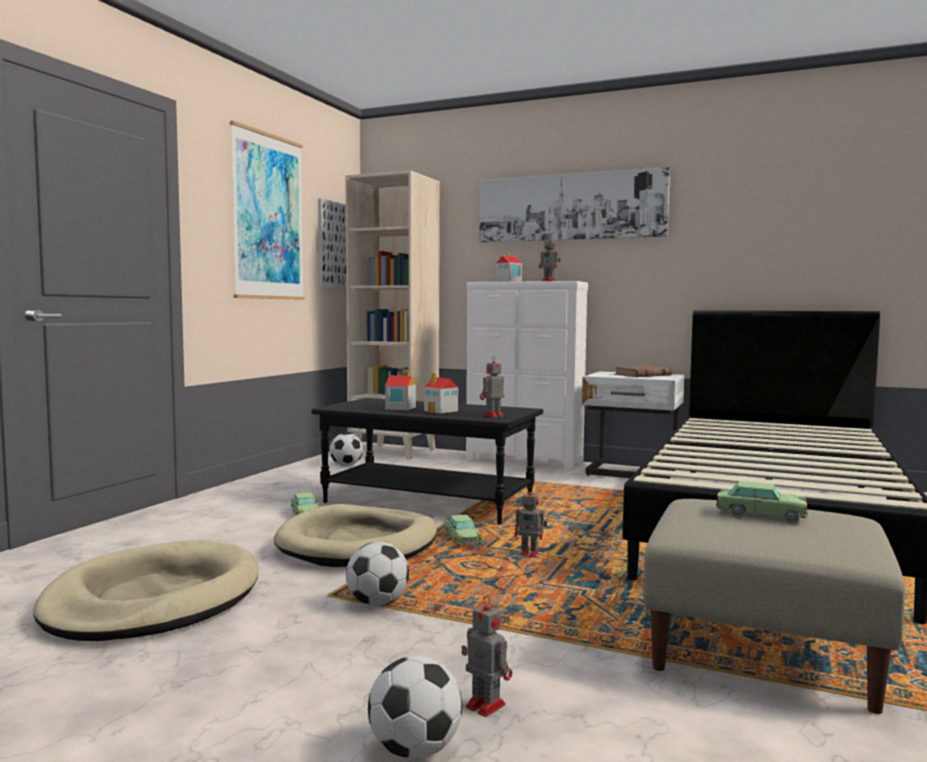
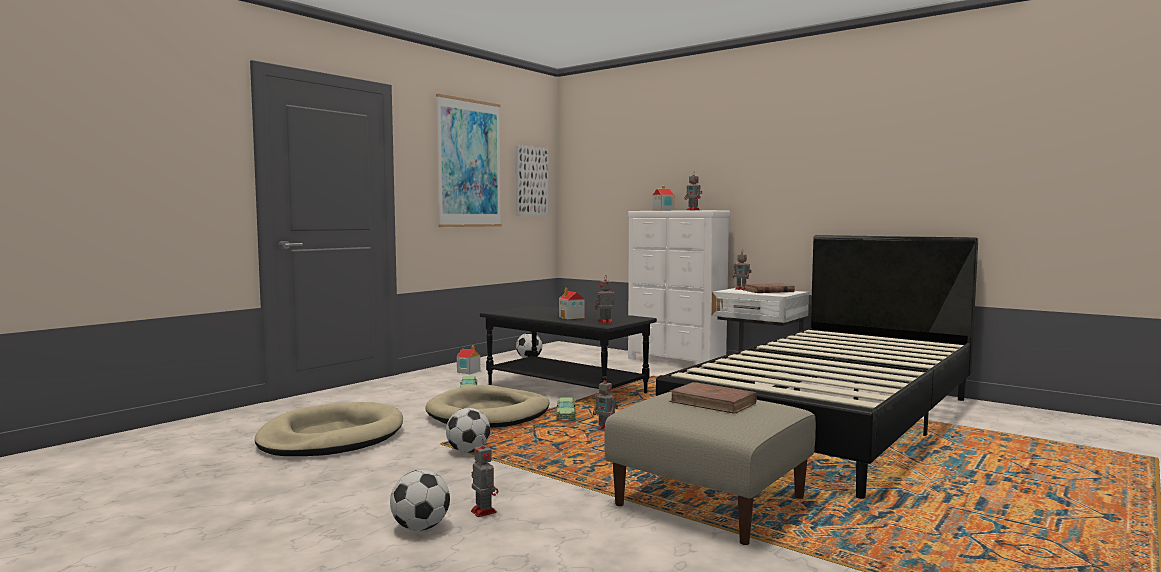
camera: 15 degrees right, 0 degrees up
beige bookcase [345,170,440,460] -> none
toy house [385,371,416,410] -> toy house moved to [457,346,480,374]
picture [479,167,670,243] -> none
toy car [716,481,808,524] -> brown book [669,382,757,414]
none -> toy robot [733,252,752,290]

